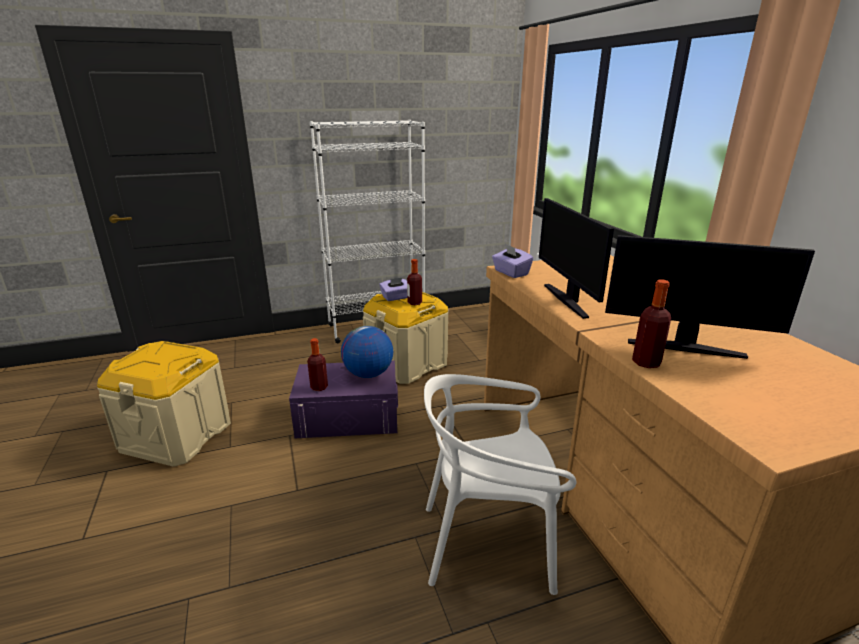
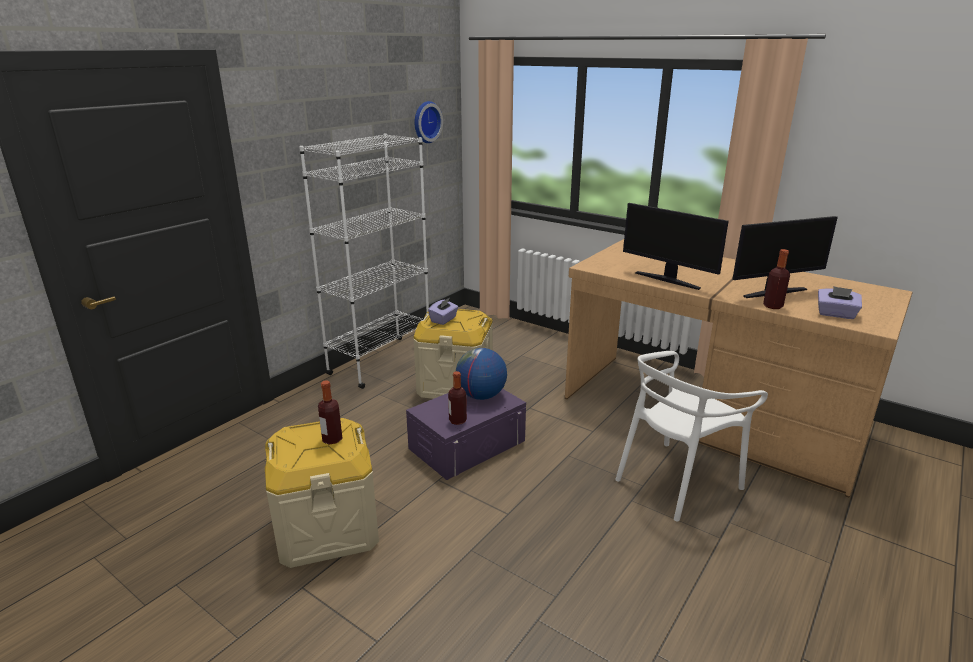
camera: 35 degrees left, 0 degrees up
bottle [407,259,422,305] -> bottle moved to [318,380,343,445]
purple tissue box [492,244,533,278] -> purple tissue box moved to [818,286,862,319]
none -> wall clock [414,101,443,143]

